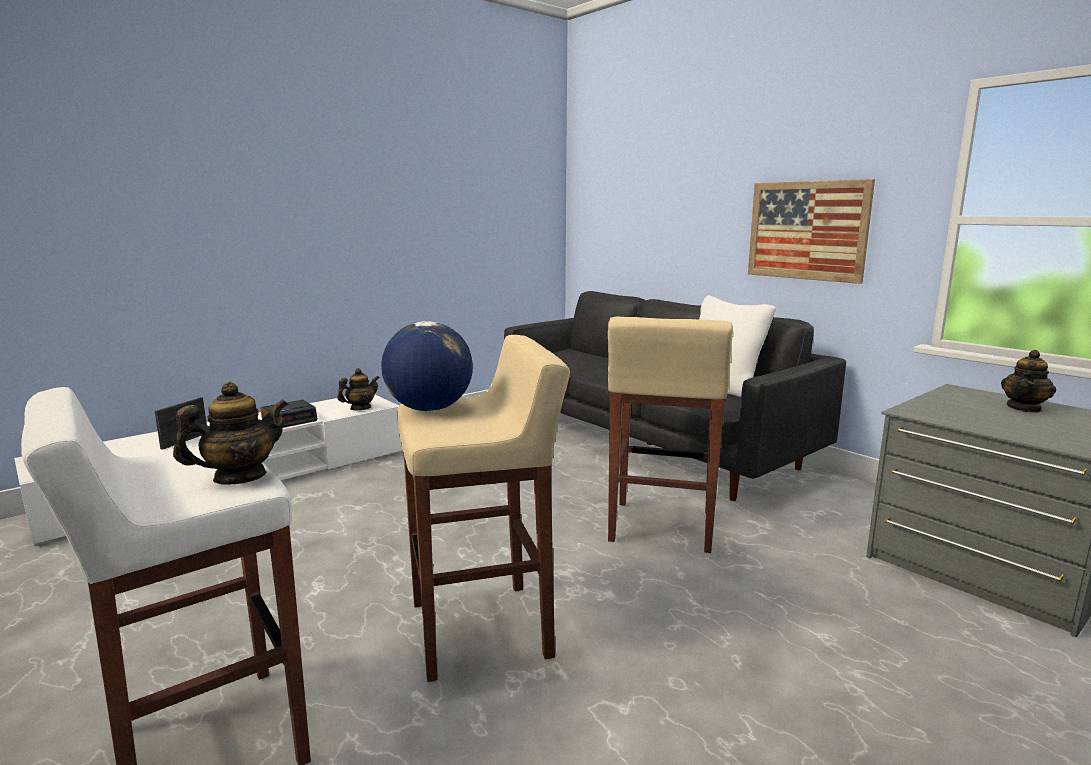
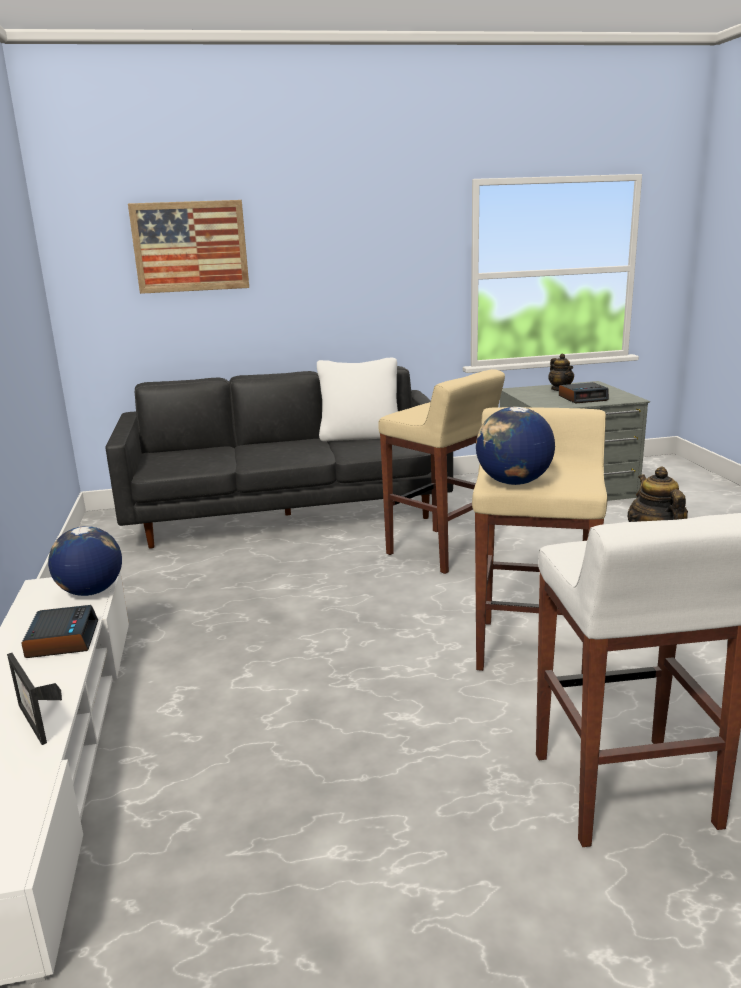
camera: 60 degrees left, 5 degrees up
teapot [337,368,380,410] -> globe [48,526,122,596]
picture [748,179,875,284] -> picture moved to [128,200,249,294]
none -> alarm clock [559,382,609,404]

